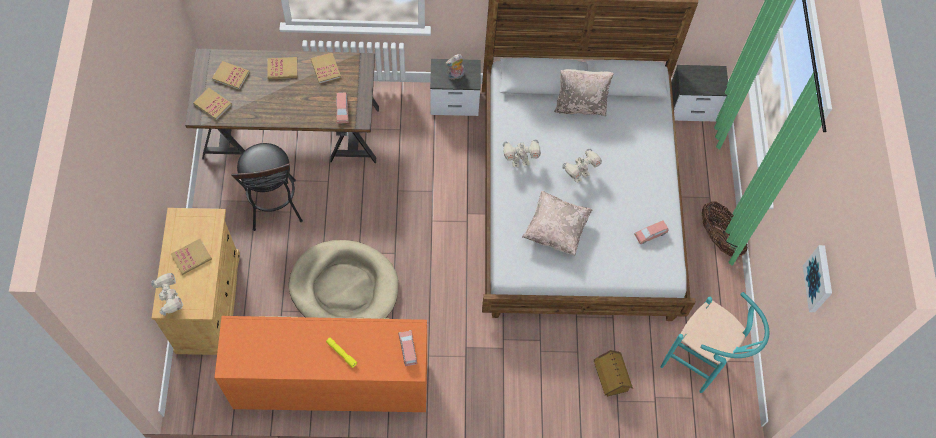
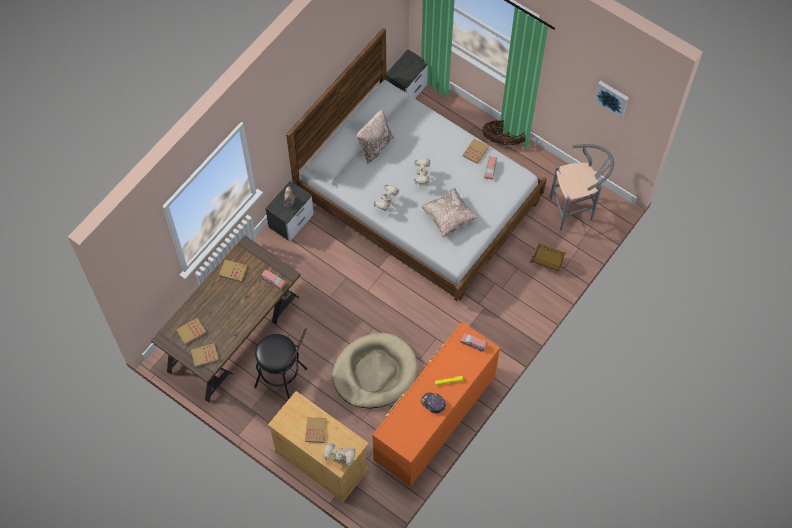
camera: 50 degrees left, 0 degrees up
book [267,57,298,79] -> book moved to [463,138,489,164]
turquoise stool [661,292,769,393] -> grey stool [550,144,614,231]
none -> cap [421,392,446,413]

